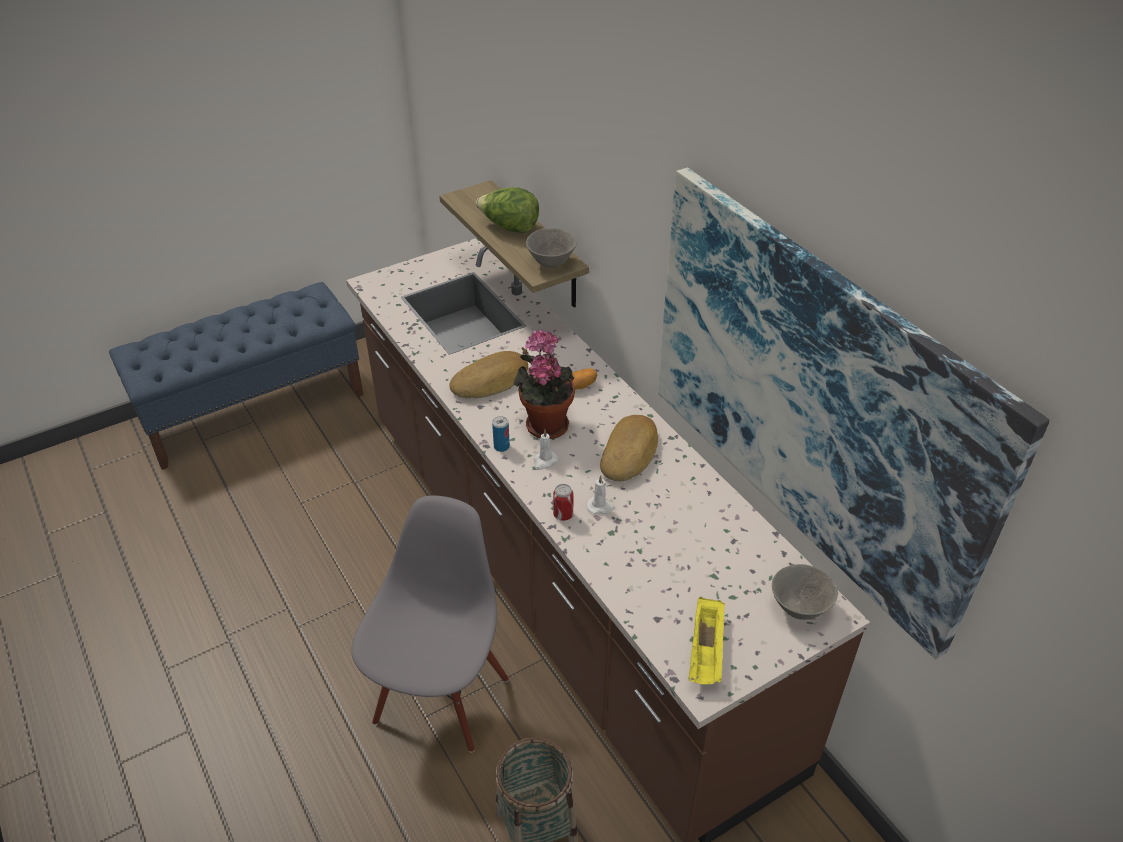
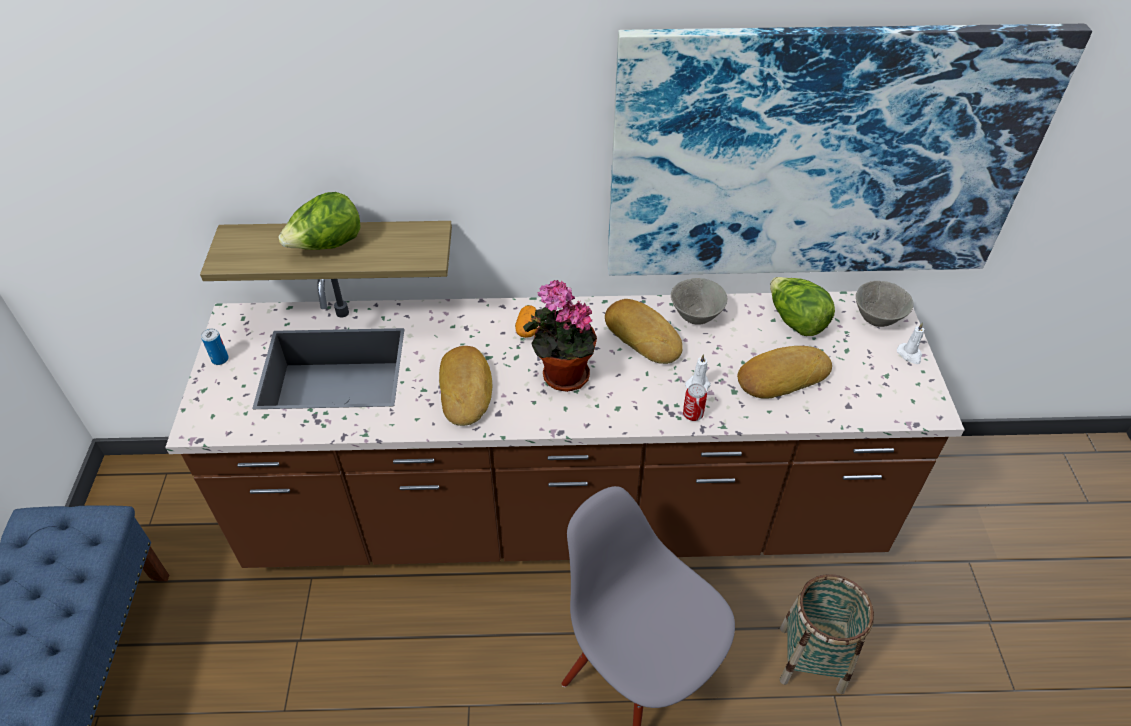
camera: 60 degrees left, 5 degrees up
can [492,416,510,452] -> can moved to [201,328,229,365]
grey bowl [526,228,577,268] -> grey bowl moved to [671,278,727,325]
white candle [534,430,558,470] -> white candle moved to [897,322,924,364]
yellow tray [689,596,725,684] -> none
none -> bread [738,346,832,398]
none -> lettuce [770,277,835,336]

